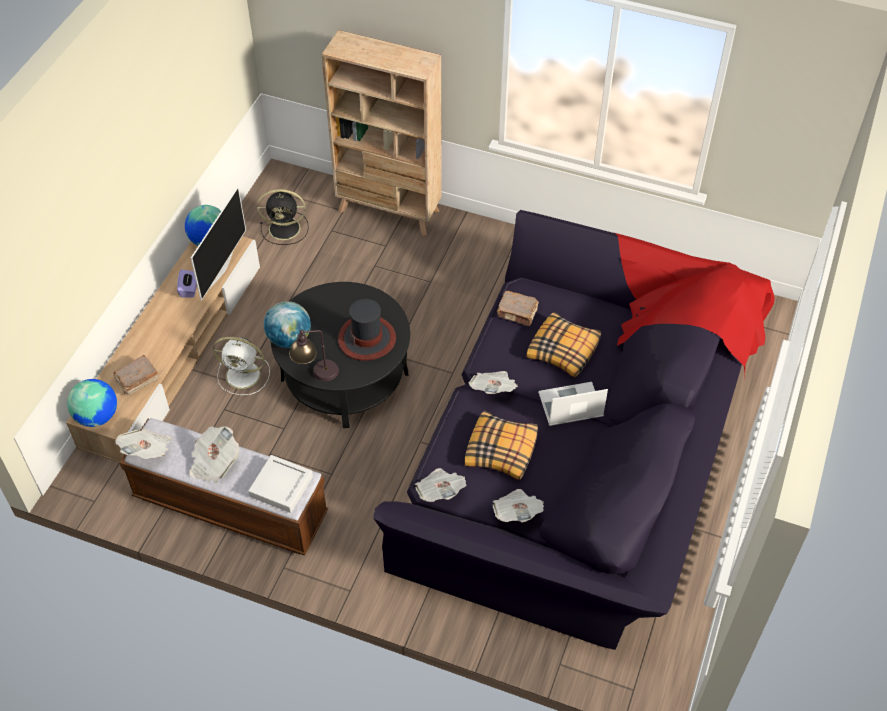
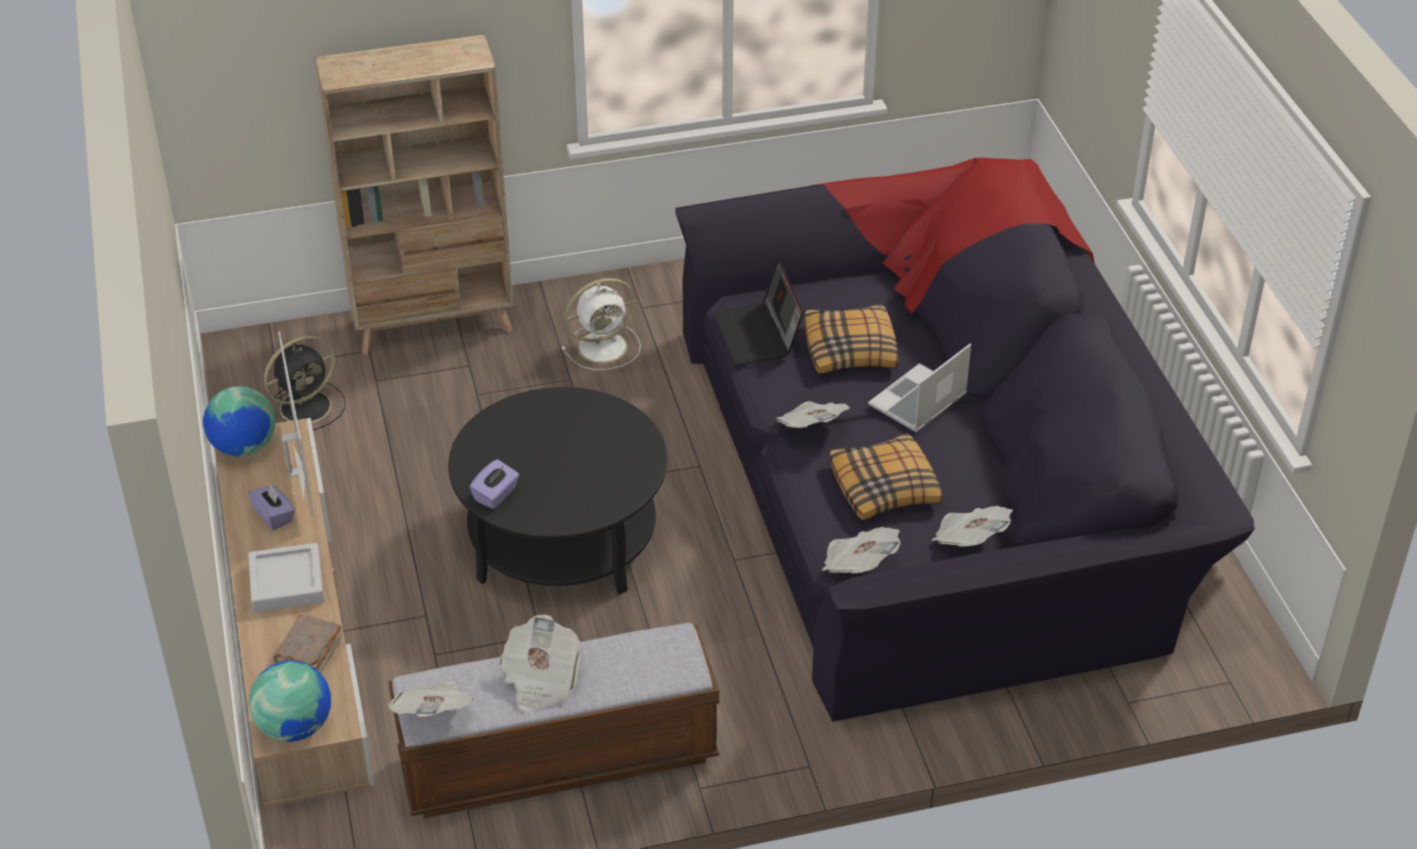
camera: 35 degrees left, 10 degrees down
white fan [213,337,270,395] -> white fan moved to [561,278,641,370]
grey tray [248,455,313,513] -> grey tray moved to [248,543,324,612]
globe [264,301,311,348] -> purple tissue box [469,459,519,509]
table lamp [289,330,339,382] -> none
hat [338,299,396,361] -> none
brown book [497,291,539,326] -> laptop [712,260,804,365]

